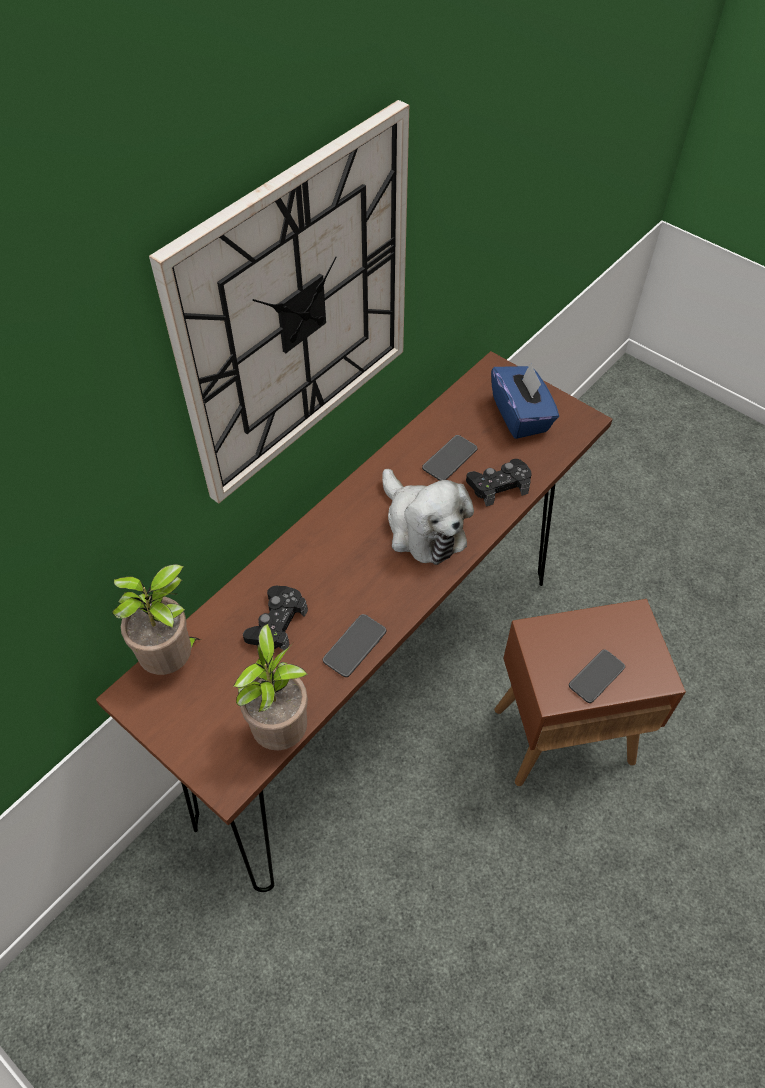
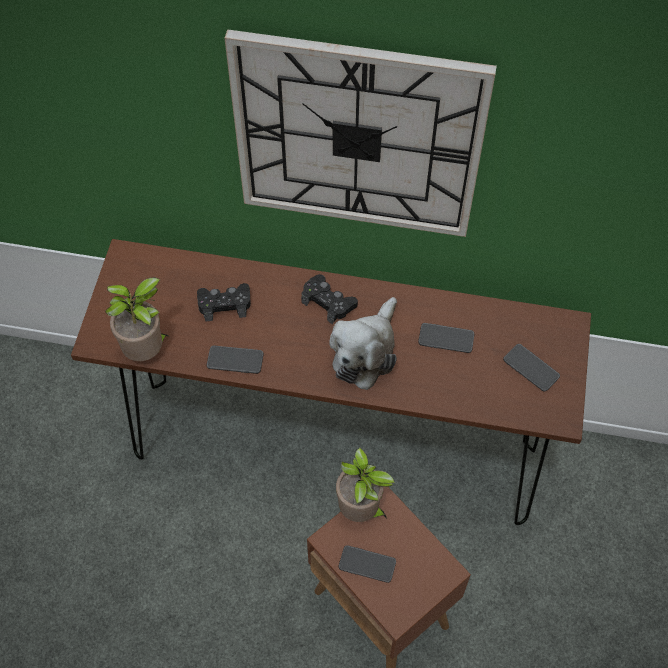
camera: 60 degrees right, 5 degrees up
potted plant [113,564,201,675] -> potted plant moved to [336,447,395,522]
black game controller [466,459,532,507] -> black game controller moved to [301,274,358,324]
blue tissue box [491,363,559,439] -> phone [503,344,560,391]

